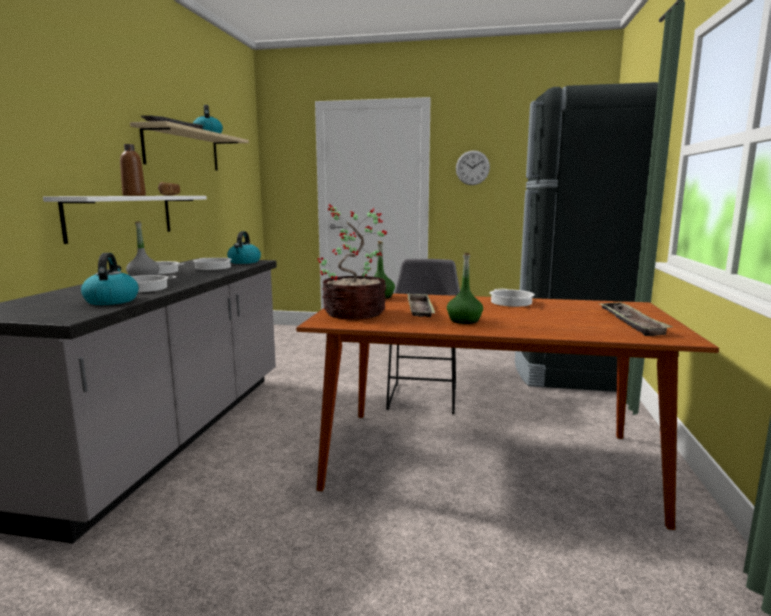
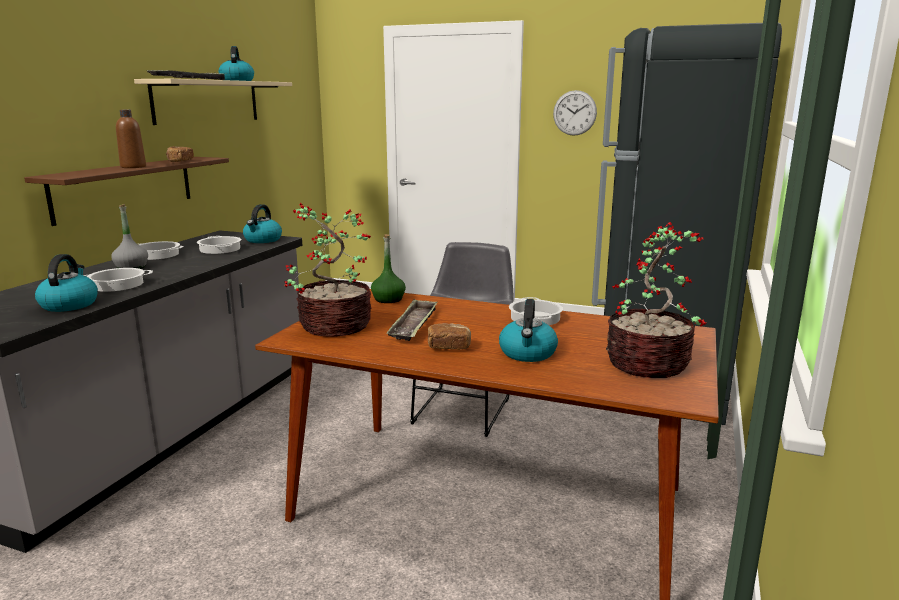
camera: 10 degrees right, 5 degrees up
white shelf [43,196,207,244] -> brown shelf [24,157,229,226]
green bottle [447,252,483,324] -> bread [428,323,471,350]
tray [598,302,672,336] -> potted plant [606,222,706,378]
none -> kettle [499,299,558,362]

